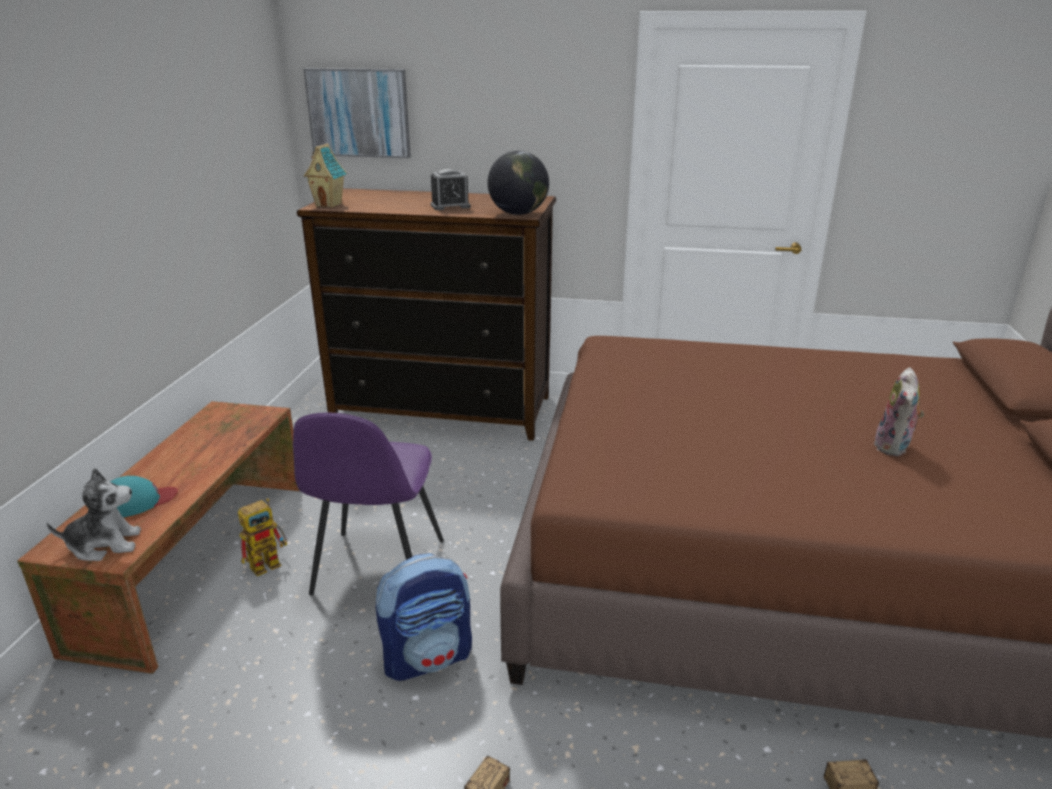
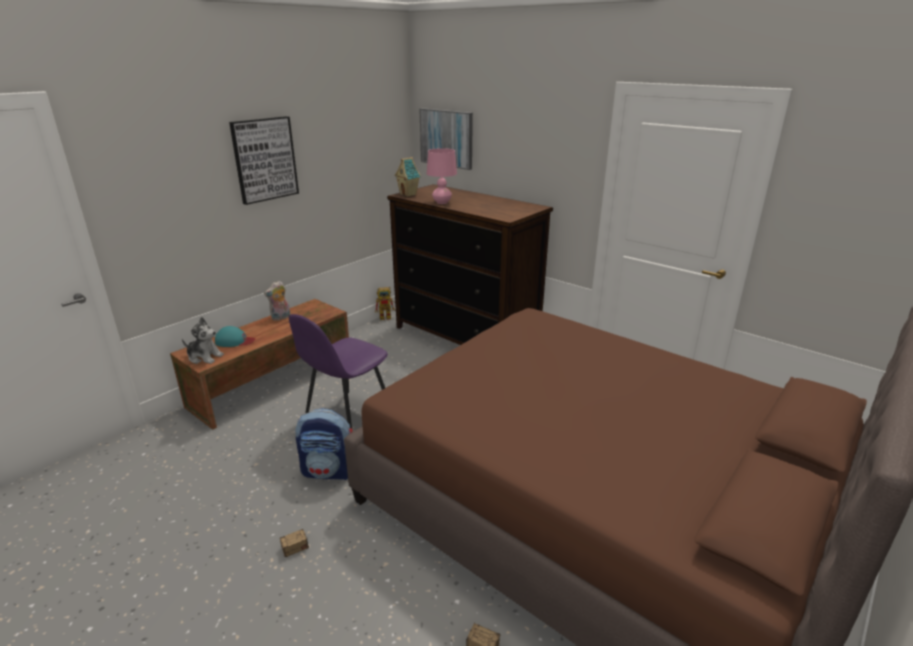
camera: 30 degrees right, 0 degrees up
toy robot [238,498,287,576] -> toy robot moved to [375,287,396,320]
alarm clock [431,169,471,210] -> none
globe [488,151,549,215] -> none
plush toy [874,367,924,456] -> plush toy moved to [264,281,291,321]
none -> picture [229,116,299,205]
none -> pink table lamp [427,148,457,204]

